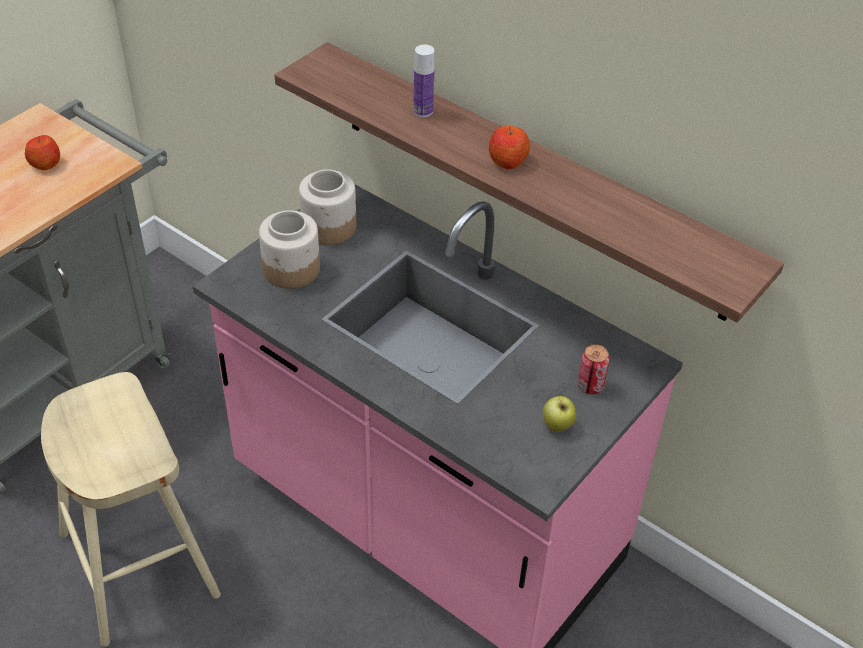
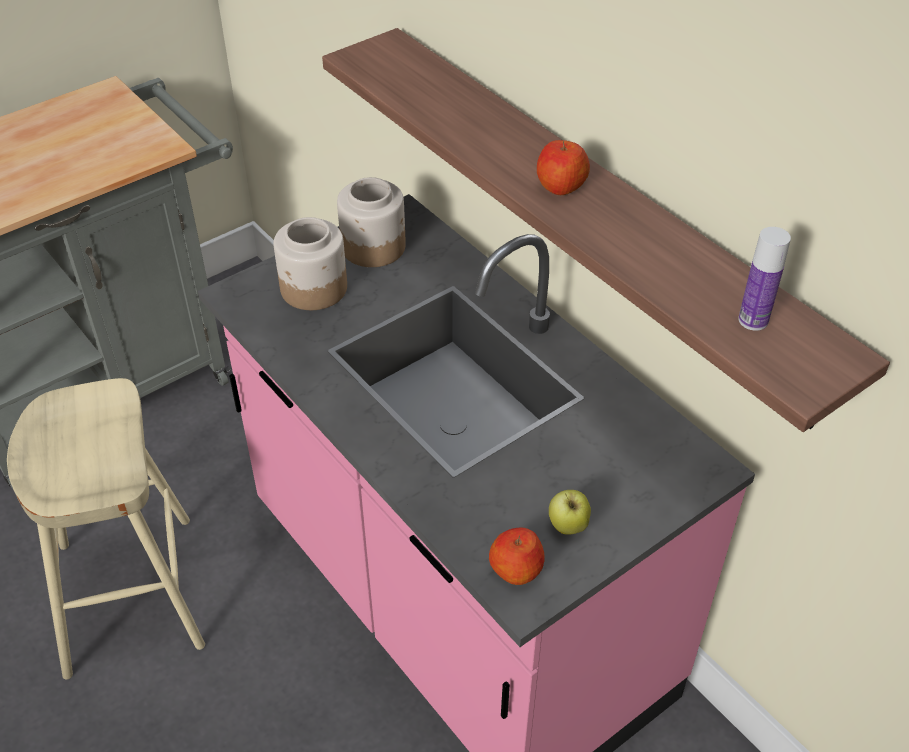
camera: 15 degrees right, 0 degrees up
apple [25,135,60,170] -> apple moved to [489,527,545,585]
bottle [413,44,435,117] -> bottle moved to [738,227,791,331]
can [578,344,610,394] -> none

